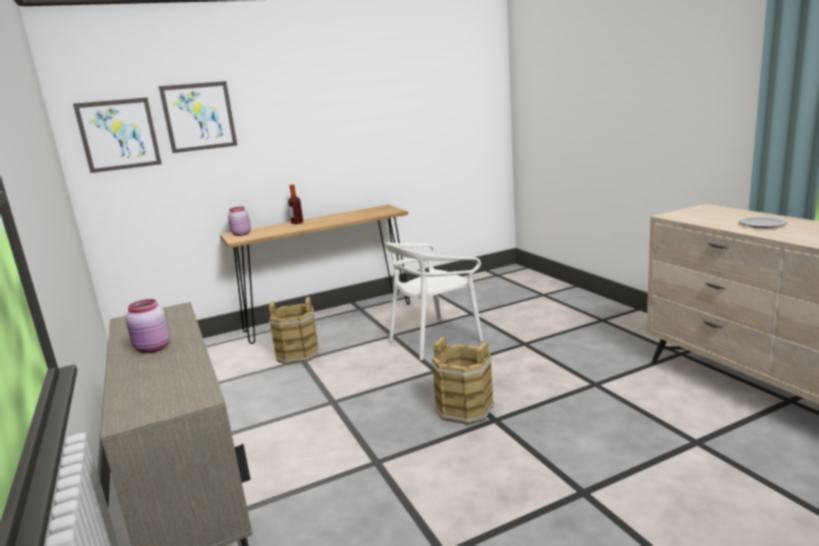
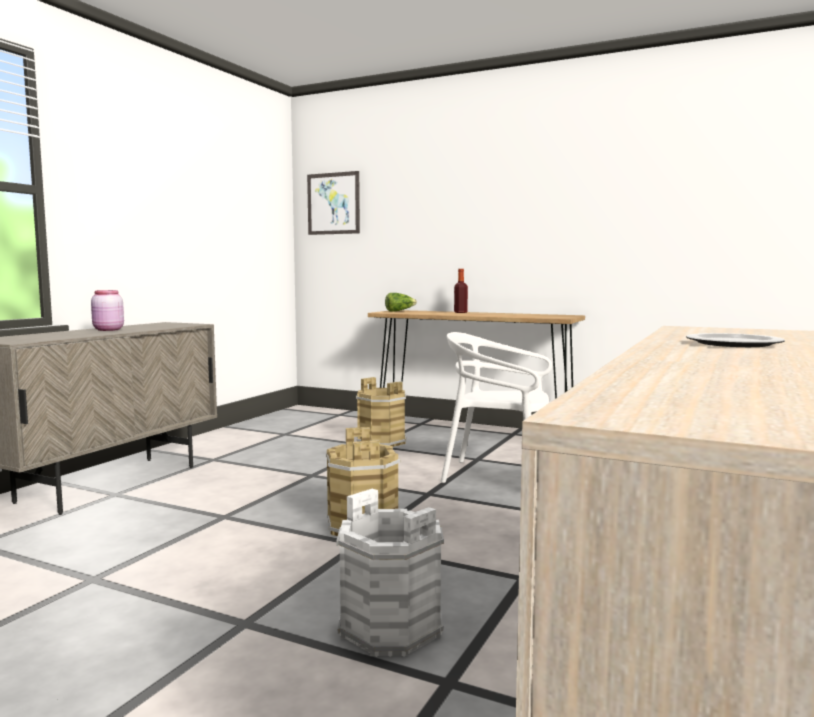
camera: 50 degrees right, 10 degrees down
picture [159,81,237,153] -> none
pink jar [228,207,251,236] -> lettuce [385,293,417,312]
none -> white bucket [336,489,444,657]

